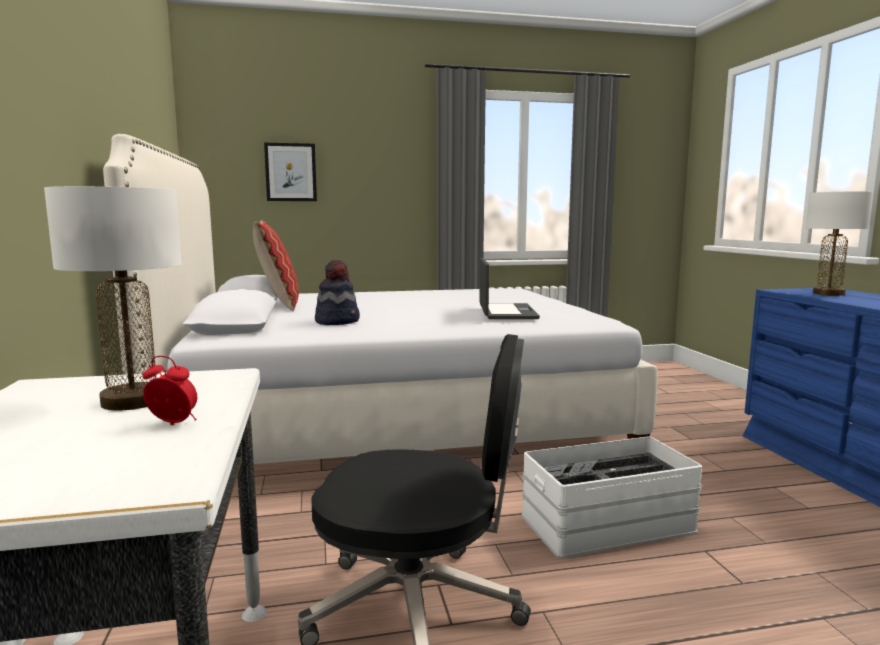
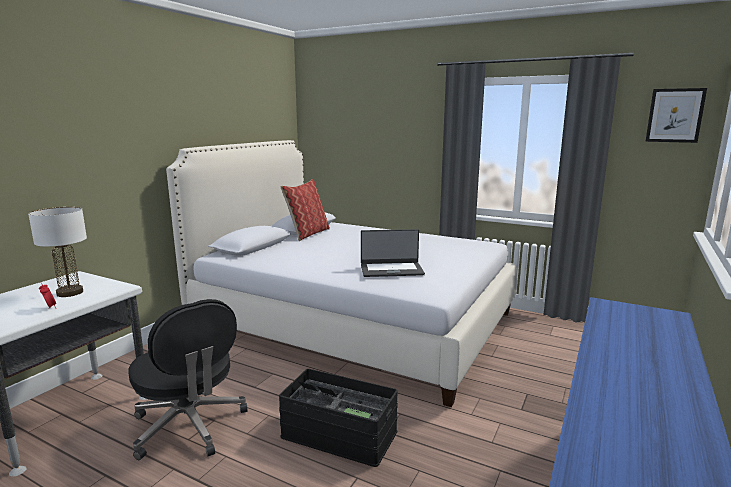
camera: 40 degrees right, 5 degrees up
picture [264,143,317,201] -> picture moved to [645,88,707,143]
hat [315,260,360,325] -> none
laptop [479,258,540,319] -> laptop turned 45 degrees clockwise [361,229,425,277]
white storage box [521,437,702,558] -> black storage box [279,369,398,467]
table lamp [806,191,873,296] -> none

